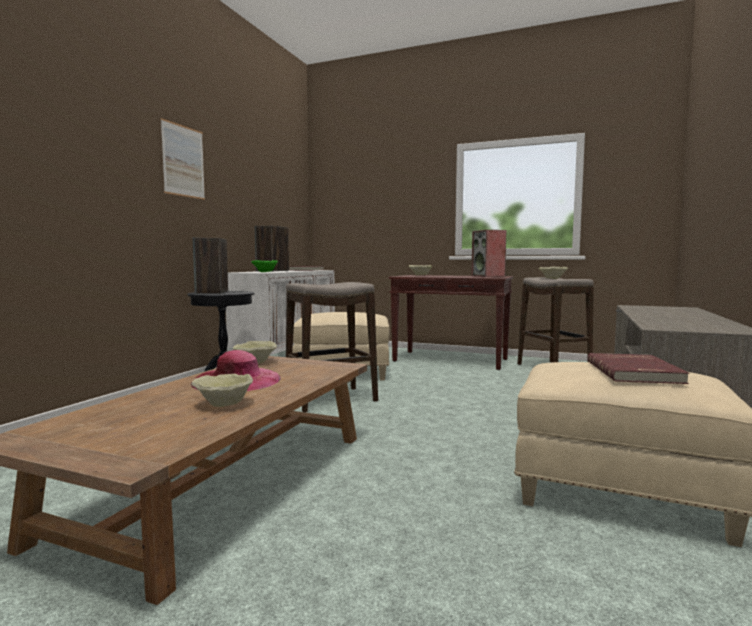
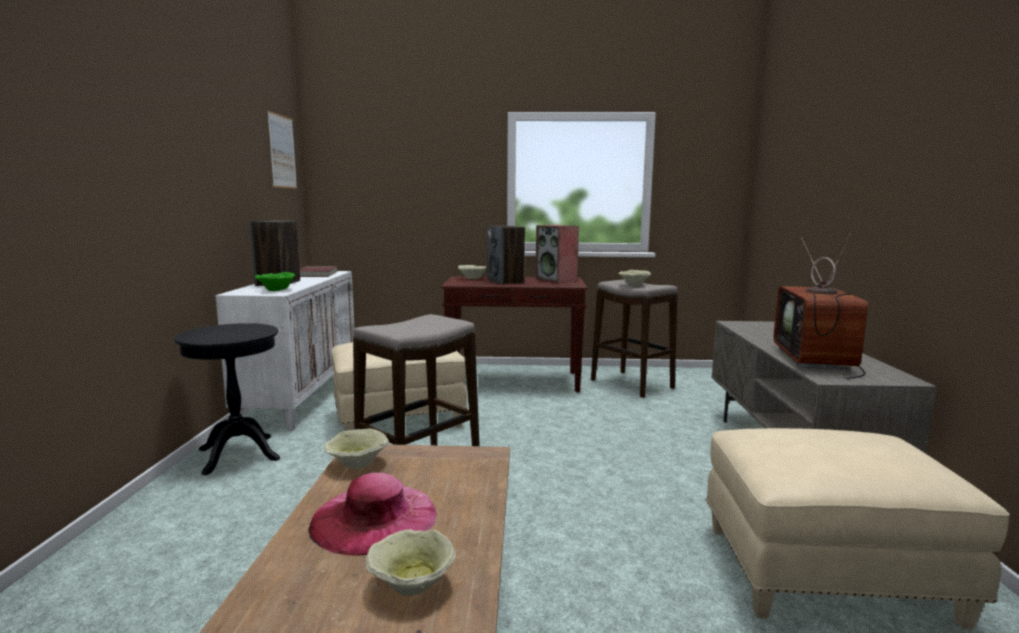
camera: 20 degrees left, 5 degrees up
picture [161,118,205,200] -> picture moved to [267,111,297,189]
speaker [193,237,228,294] -> speaker moved to [487,226,525,284]
red book [588,353,689,384] -> none
none -> television [774,233,868,379]

